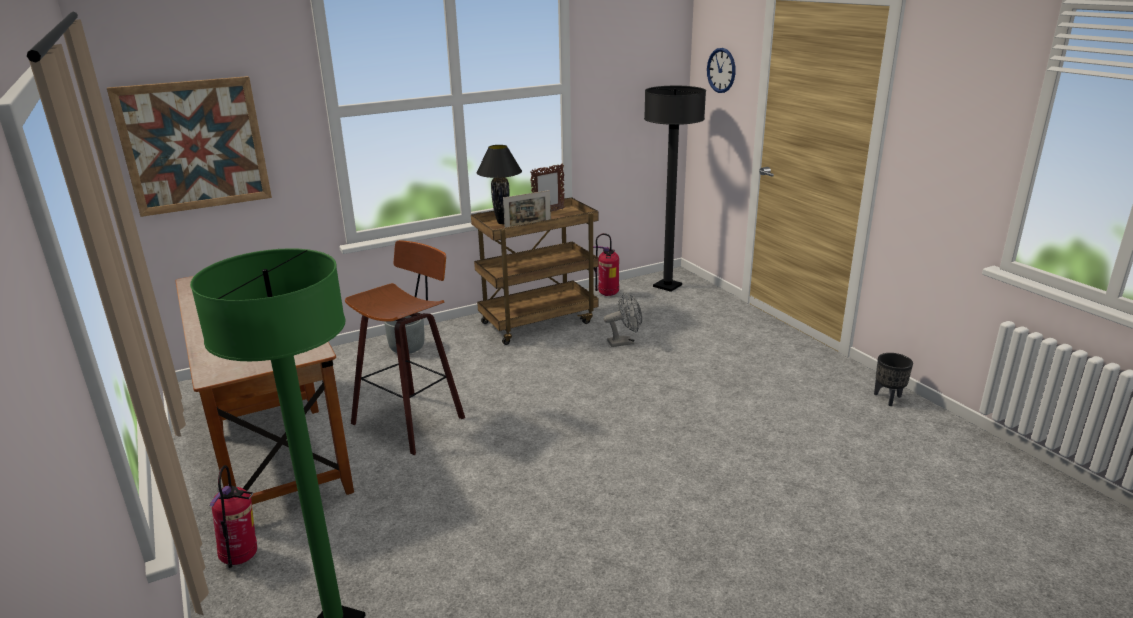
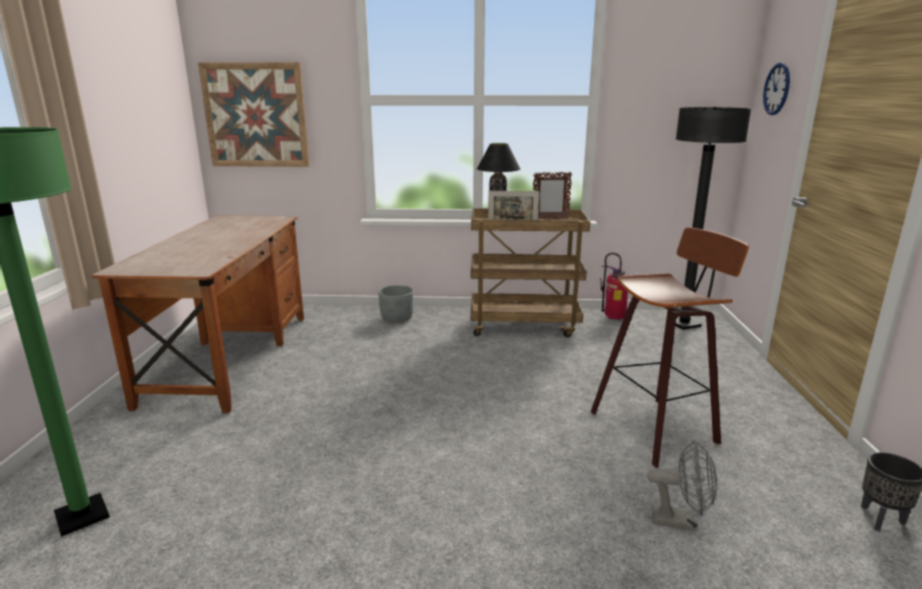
camera: 30 degrees right, 5 degrees down
fire extinguisher [210,465,257,568] -> none
stool [345,240,465,455] -> stool moved to [591,227,749,468]
grey fan [604,292,642,347] -> grey fan moved to [647,440,717,531]

